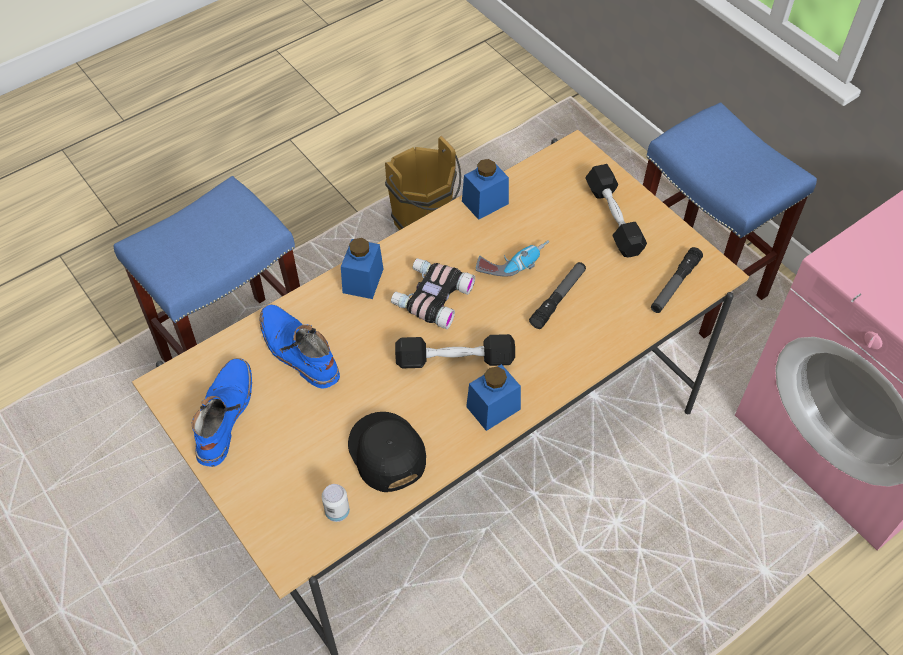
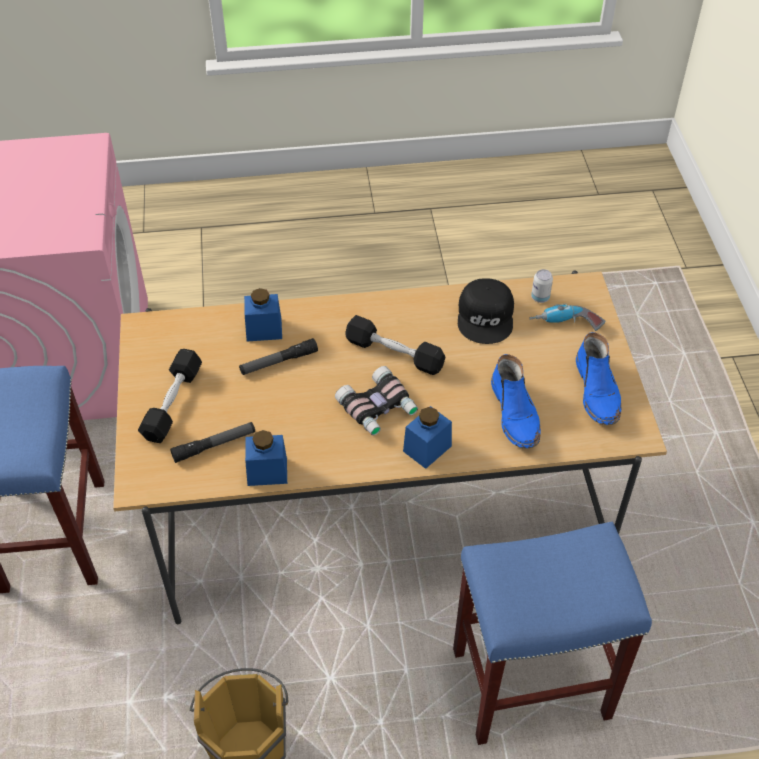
camera: 150 degrees left, 5 degrees down
blue boot [192,358,252,467] -> blue boot turned 45 degrees counterclockwise [576,332,621,425]
blue jar [466,364,521,431] -> blue jar moved to [244,288,282,341]
power drill [476,240,549,277] -> power drill moved to [529,303,605,331]
flashlight [651,247,703,313] -> flashlight moved to [170,422,255,463]

